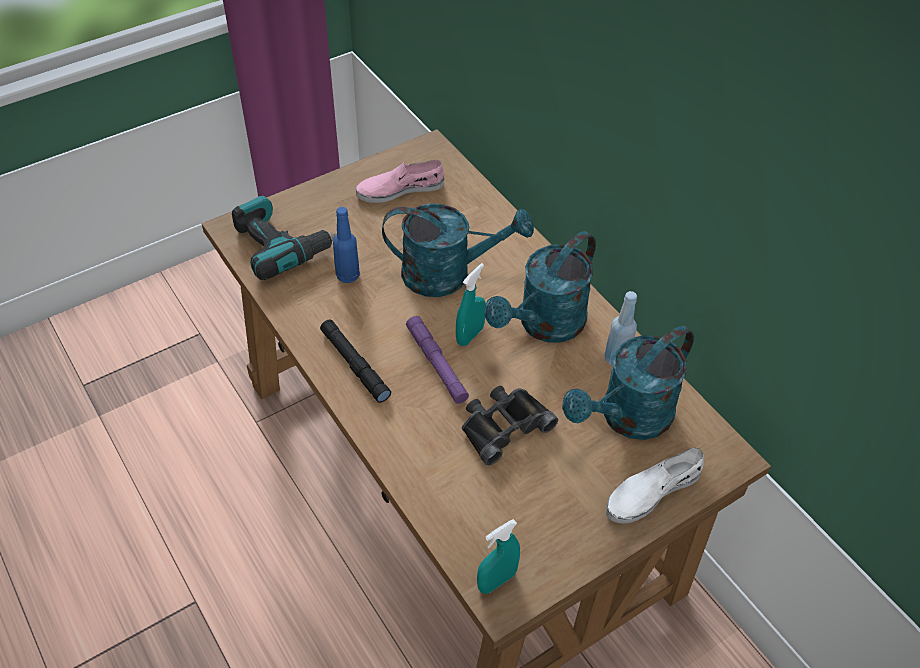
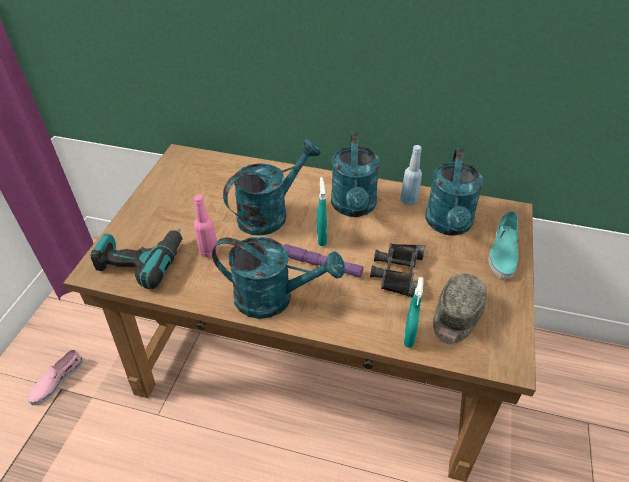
camera: 40 degrees left, 5 degrees down
black flashlight [320,319,391,403] -> turquoise watering can [212,237,345,319]
blue bottle [333,207,360,283] -> pink bottle [194,195,218,257]
pink shoe [356,160,444,203] -> pink shoe moved to [28,350,83,405]
turquoise spray bottle [477,519,520,594] -> turquoise spray bottle moved to [404,277,424,348]
white shoe [606,447,704,524] -> turquoise shoe [488,211,518,279]
none -> grey cap [433,274,487,344]

